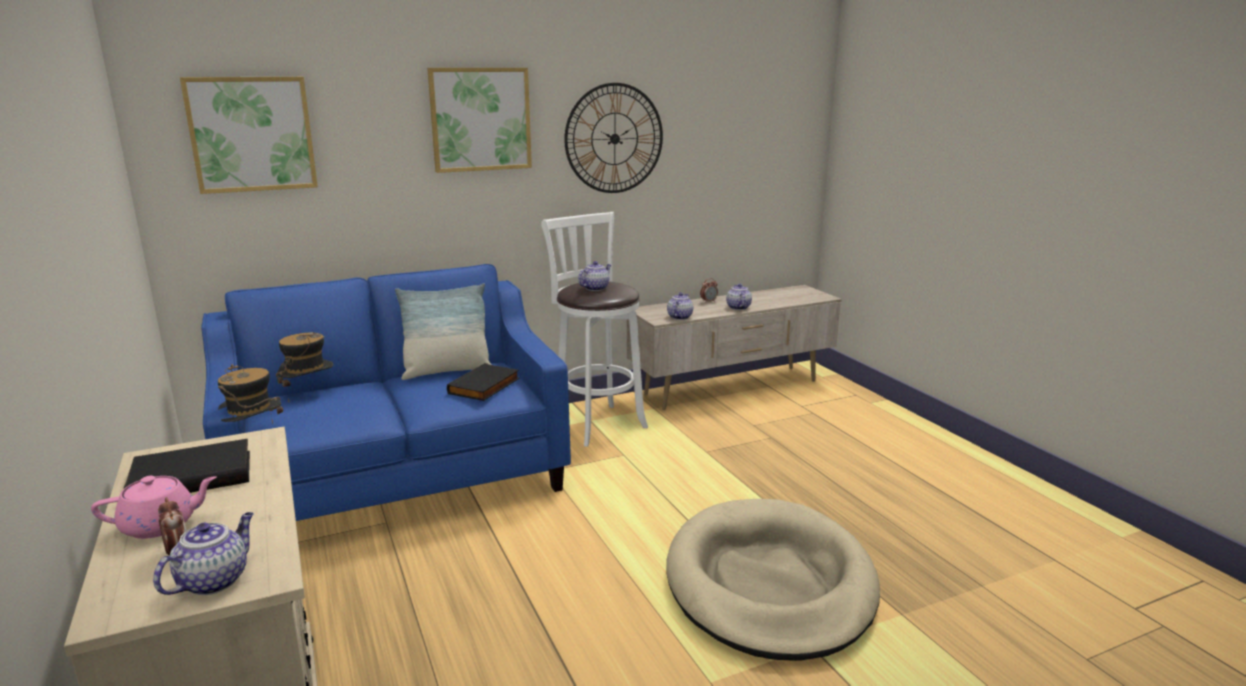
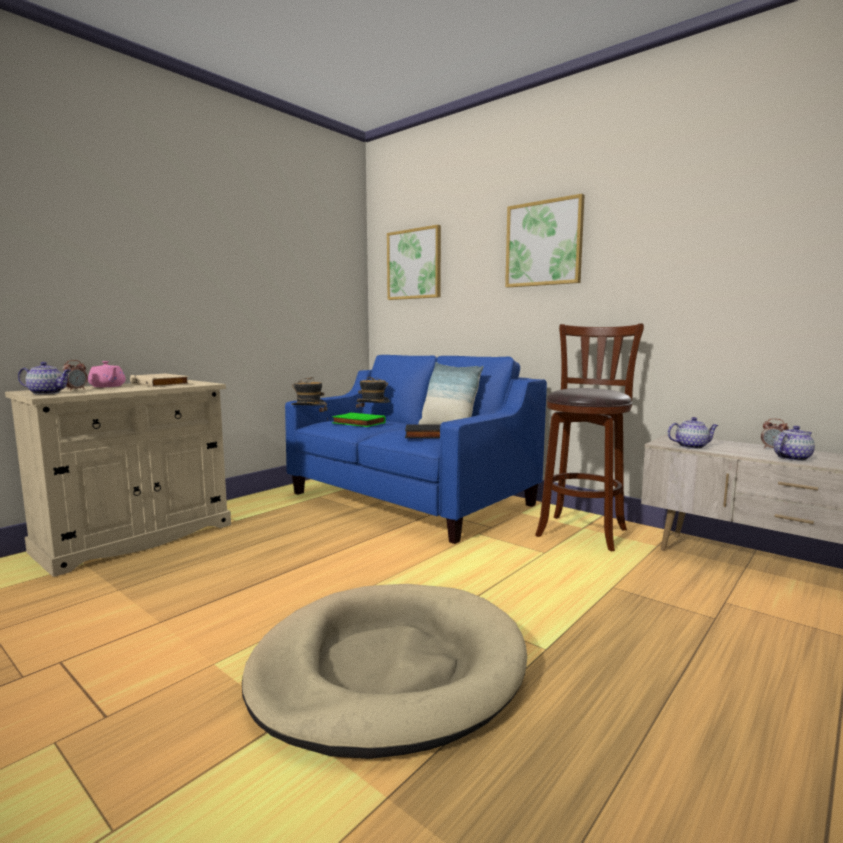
camera: 65 degrees right, 10 degrees down
black book [124,439,250,493] -> beige book [130,373,189,387]
white stool [541,212,648,447] -> brown stool [535,323,644,551]
wall clock [564,83,663,193] -> none
teapot [578,261,611,291] -> none
none -> green book [332,413,386,427]

